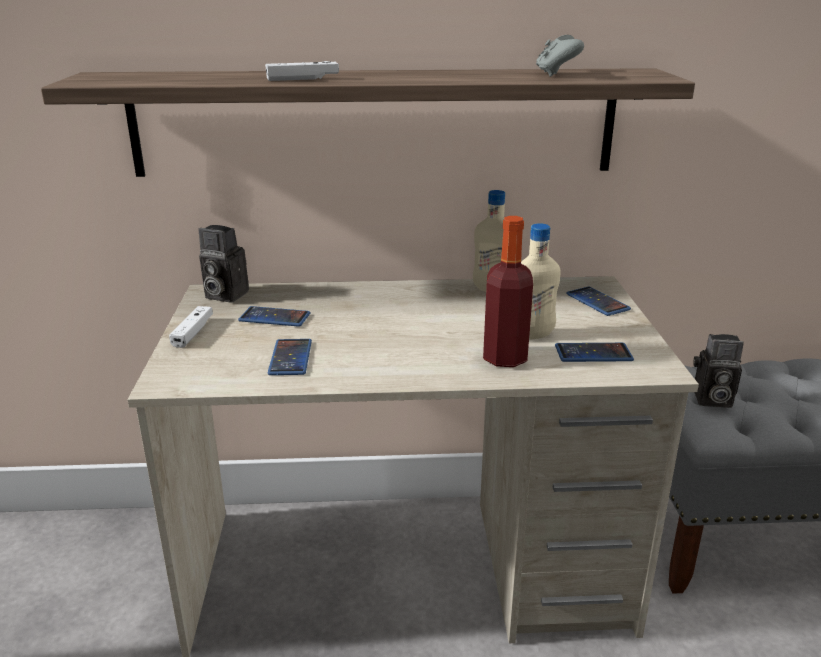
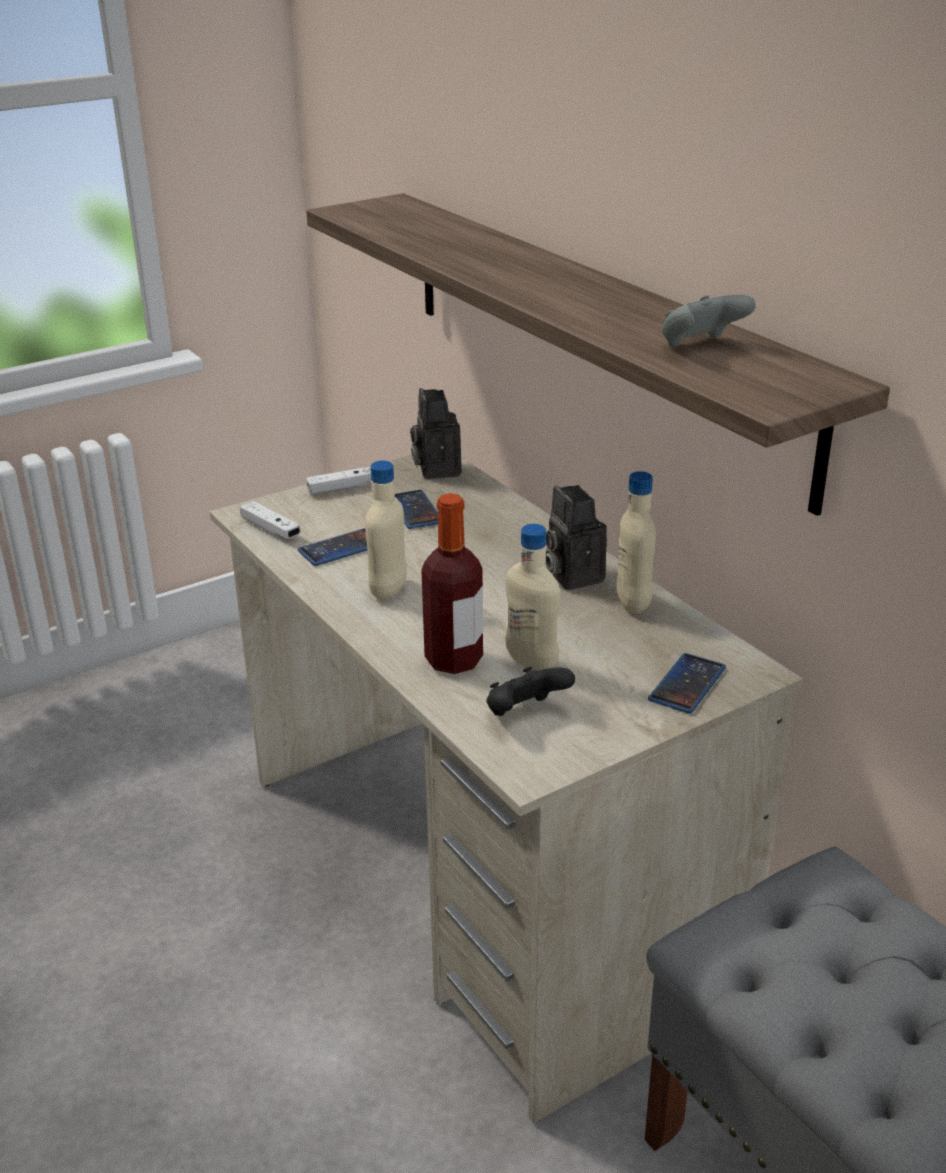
camera: 60 degrees right, 5 degrees up
white game controller [265,61,339,81] -> white game controller moved to [240,501,301,539]
phone [555,343,634,362] -> black game controller [486,666,575,716]
camera [693,334,744,408] -> camera moved to [545,485,607,590]
none -> beige bottle [365,461,407,600]

